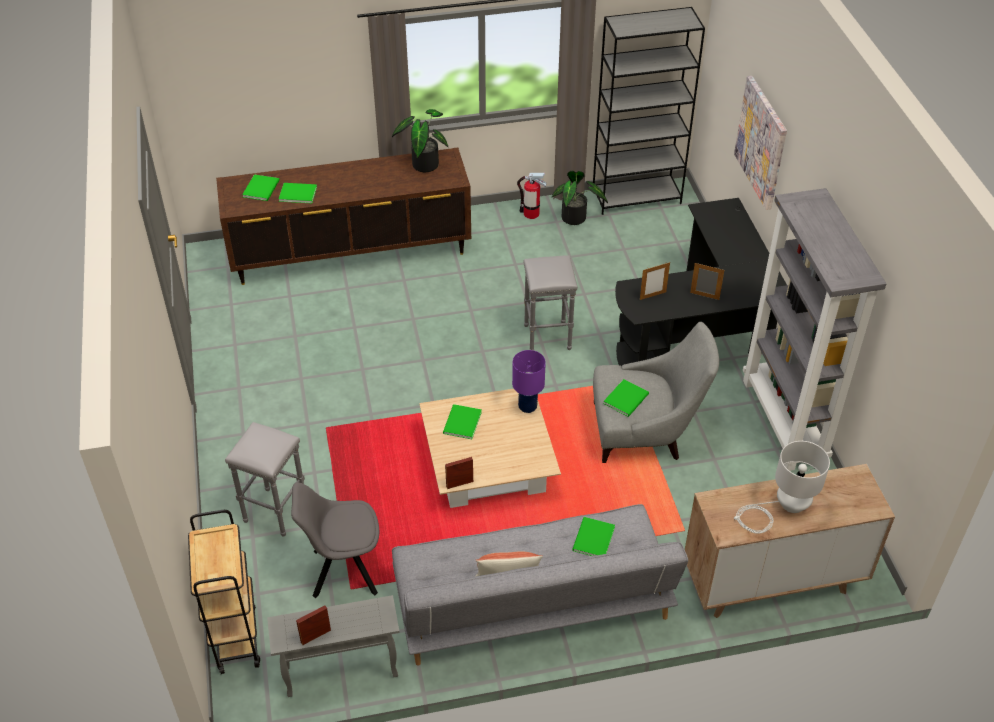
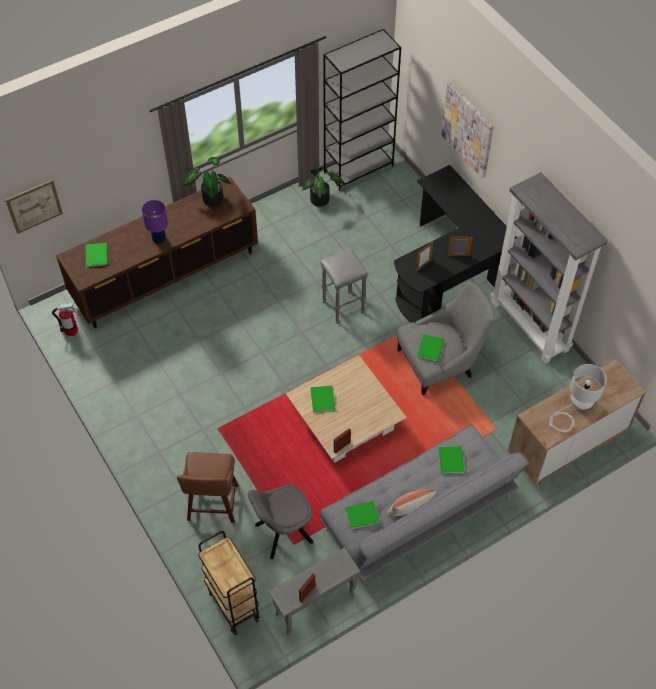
camera: 20 degrees left, 10 degrees up
grey stool [225,422,305,536] -> brown chair [177,452,238,523]
green book [279,183,317,204] -> green book moved to [345,501,380,530]
purple table lamp [512,350,546,413] -> purple table lamp moved to [142,200,168,244]
fire extinguisher [517,173,547,219] -> fire extinguisher moved to [52,303,78,336]
none -> picture [5,179,63,234]

